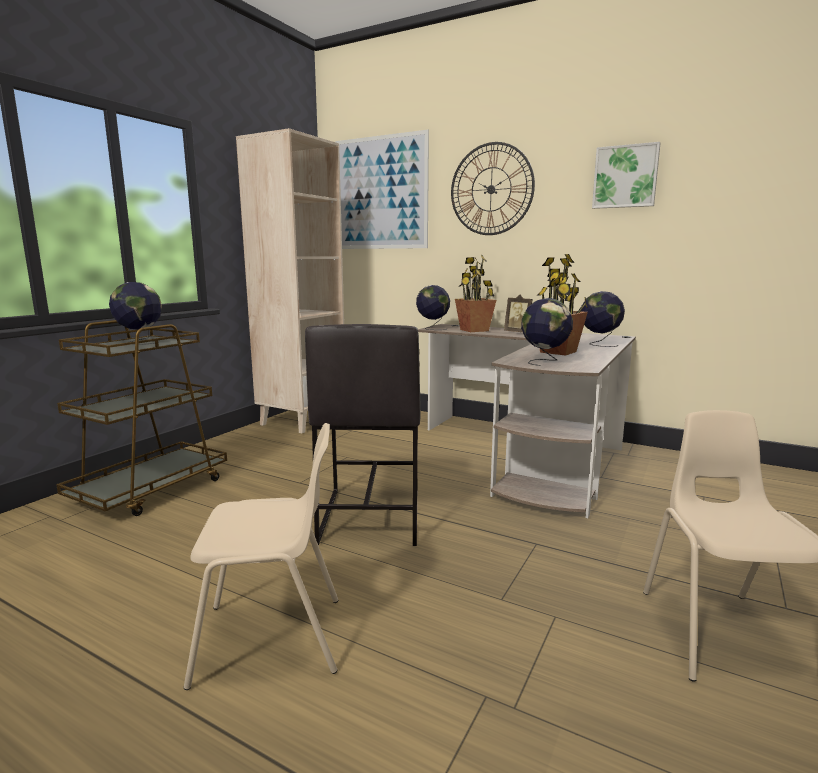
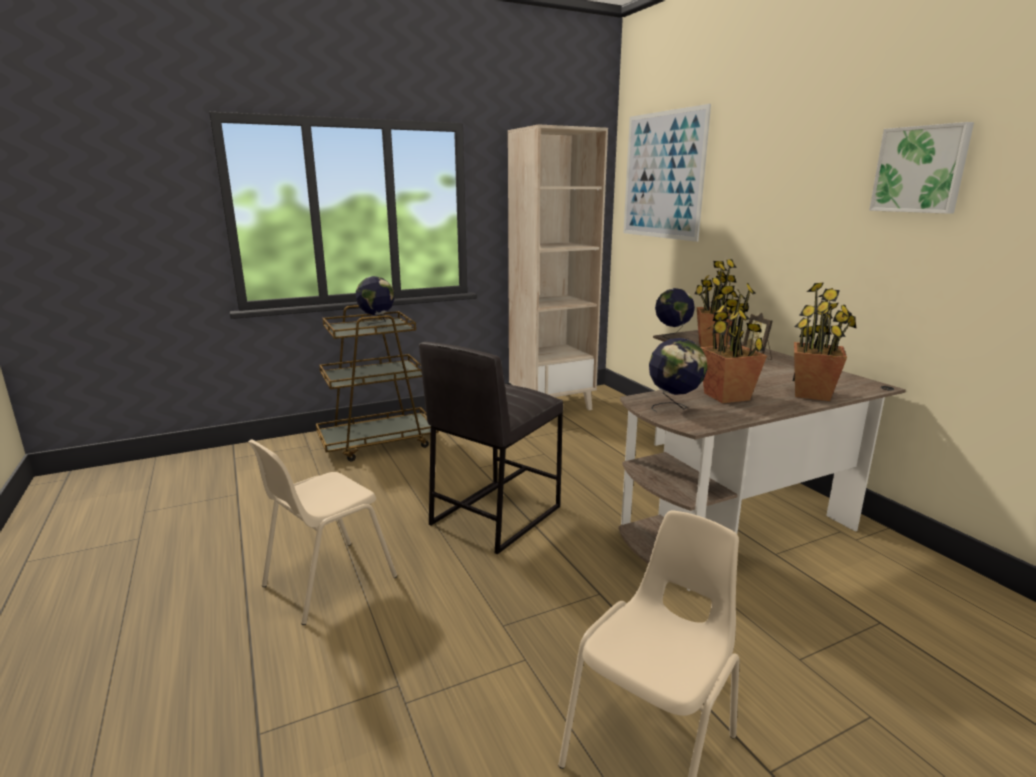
camera: 35 degrees right, 5 degrees up
beige chair [184,423,338,690] -> beige chair turned 105 degrees clockwise [248,440,397,625]
wall clock [451,142,535,235] -> none
globe [581,291,625,347] -> potted plant [793,282,857,401]

